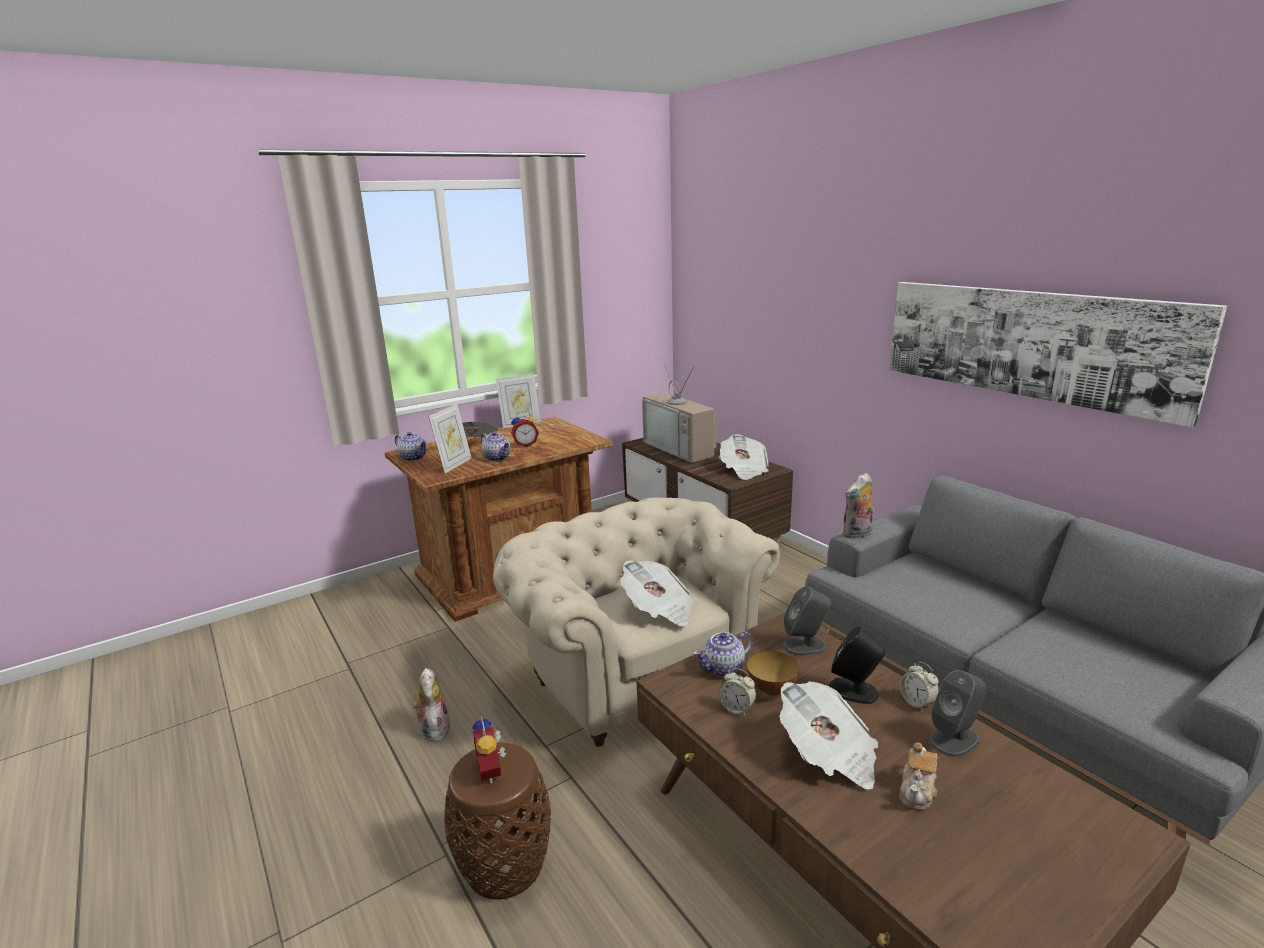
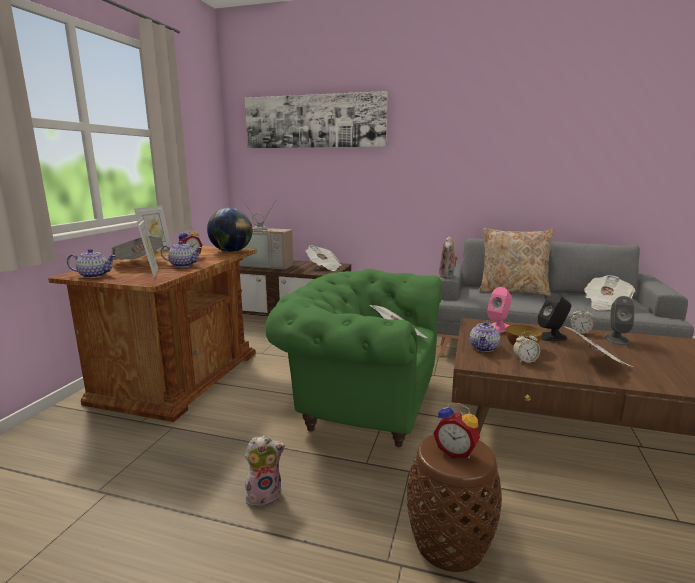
camera: 40 degrees left, 5 degrees down
plush toy [413,668,451,742] -> plush toy turned 120 degrees clockwise [245,435,285,507]
beige armchair [493,498,780,747] -> green armchair [265,269,442,447]
grey speaker [783,586,831,655] -> pink speaker [487,287,512,333]
picture [890,282,1227,428] -> picture moved to [245,91,388,148]
teapot [899,743,937,810] -> none
none -> globe [207,208,252,252]
none -> beige pillow [479,228,553,296]
none -> newspaper [584,275,635,310]

